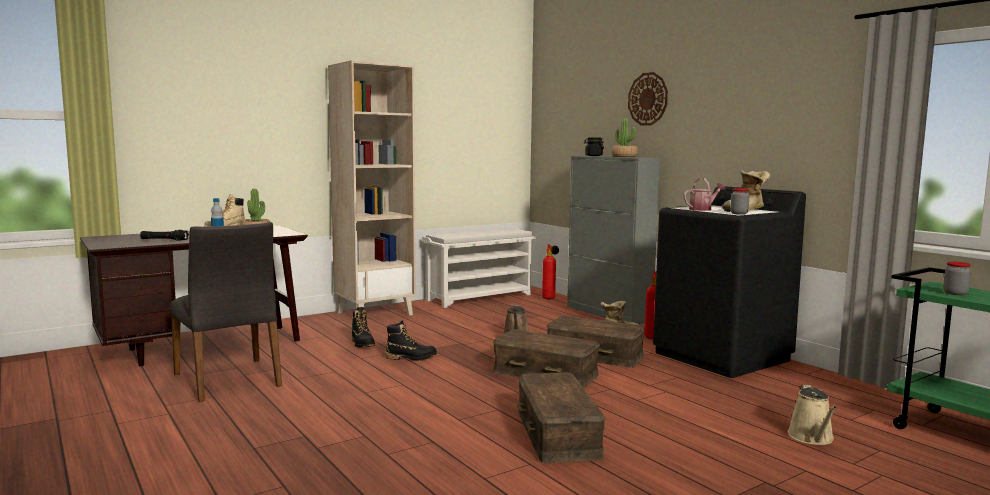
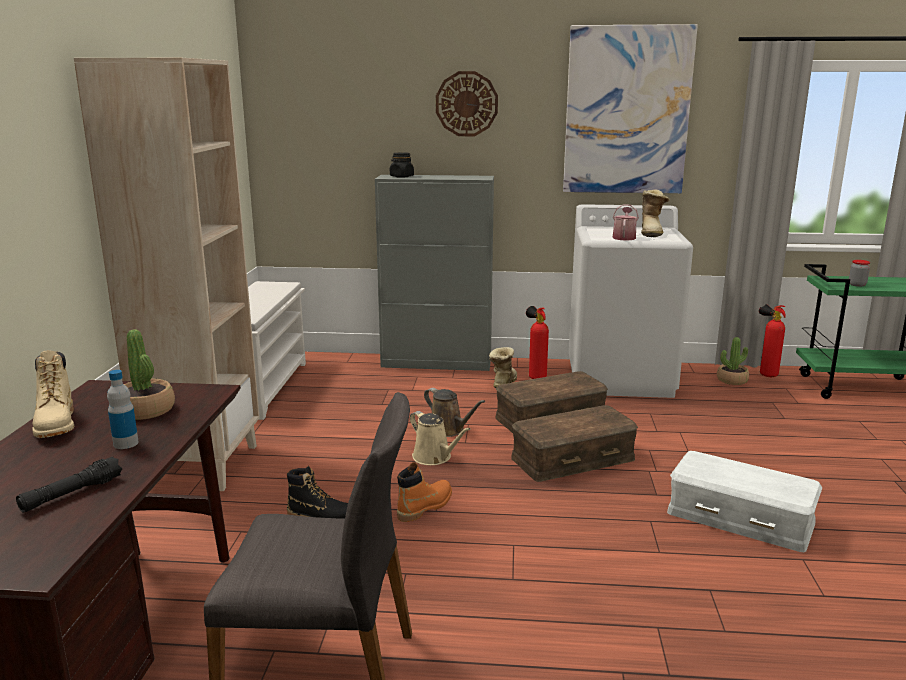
camera: 50 degrees left, 10 degrees up
black boot [385,320,437,361] -> orange boot [397,462,452,522]
brown storage box [517,372,606,463] -> white storage box [667,451,823,552]
fire extinguisher [542,244,559,299] -> fire extinguisher moved to [759,304,786,377]
potted plant [612,118,638,157] -> potted plant moved to [717,337,749,385]
black washing machine [653,186,806,378] -> white washing machine [569,204,693,398]
jar [730,188,750,215] -> none
beige watering can [788,385,837,445] -> beige watering can moved to [410,411,471,465]
none -> picture [563,24,698,193]

